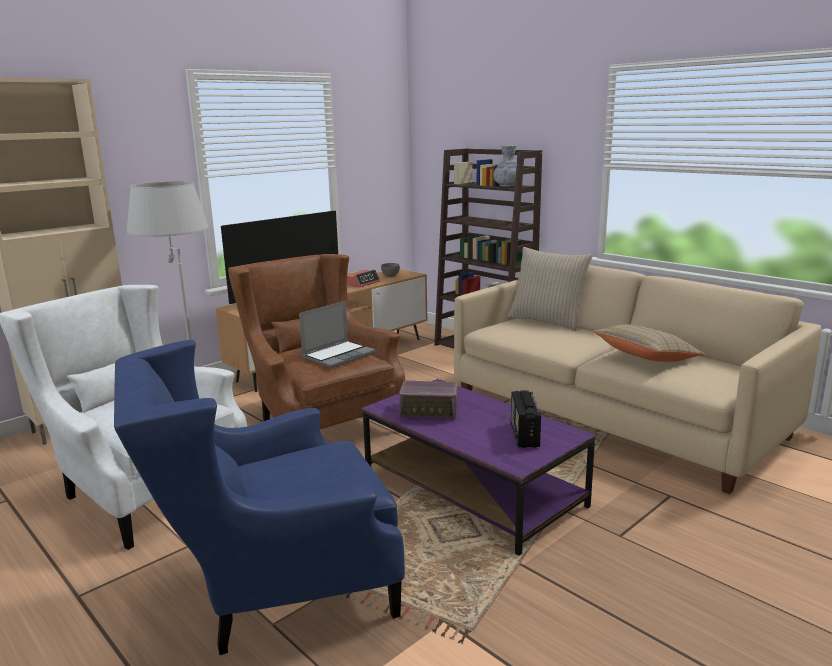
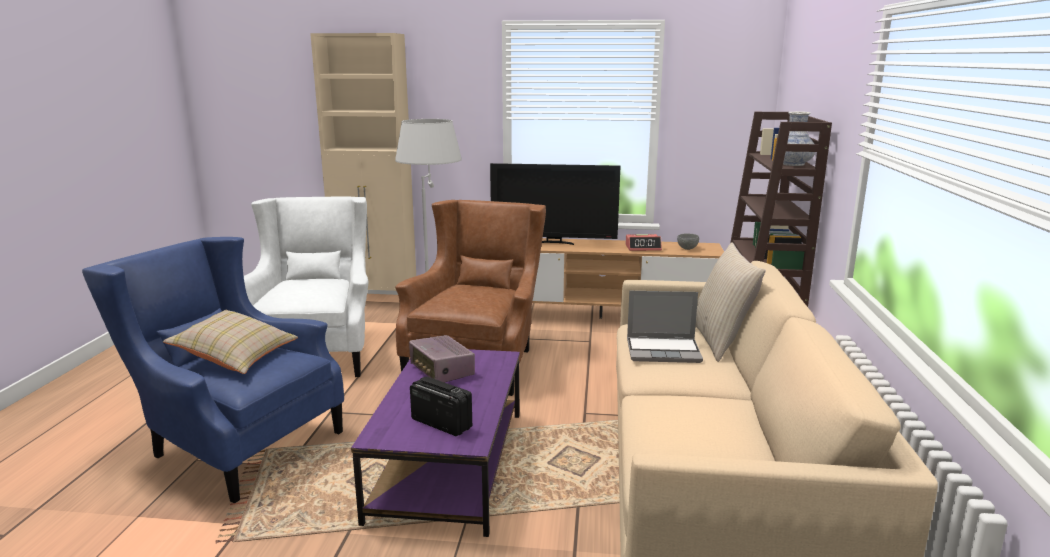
camera: 50 degrees right, 0 degrees up
laptop [299,301,376,368] -> laptop moved to [627,291,703,363]
radio [511,390,541,448] -> radio turned 75 degrees clockwise [410,376,472,436]
beige pillow [593,324,705,362] -> beige pillow moved to [163,310,298,374]

